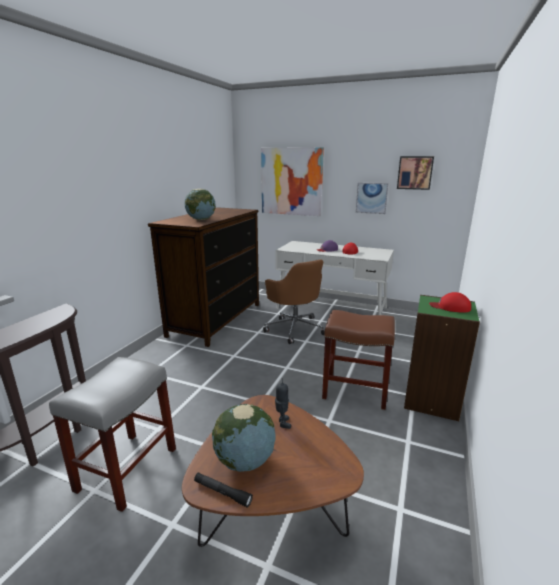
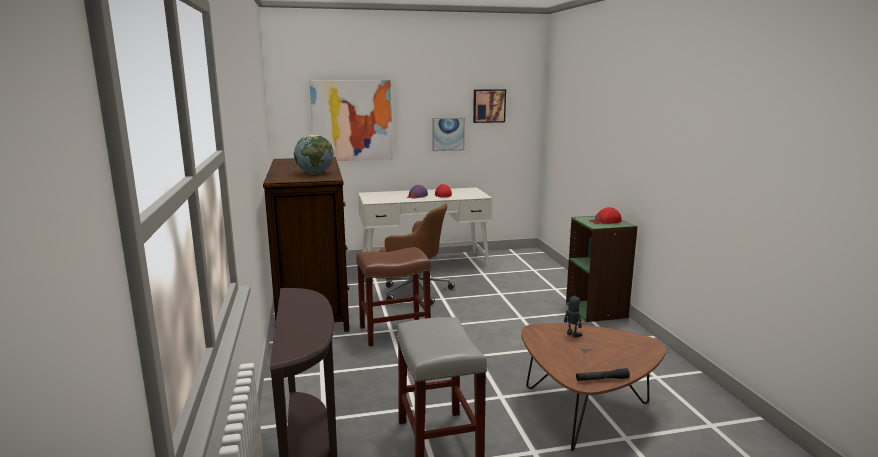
camera: 35 degrees left, 5 degrees down
globe [212,404,276,472] -> none
brown stool [322,310,395,410] -> brown stool moved to [356,247,431,347]

